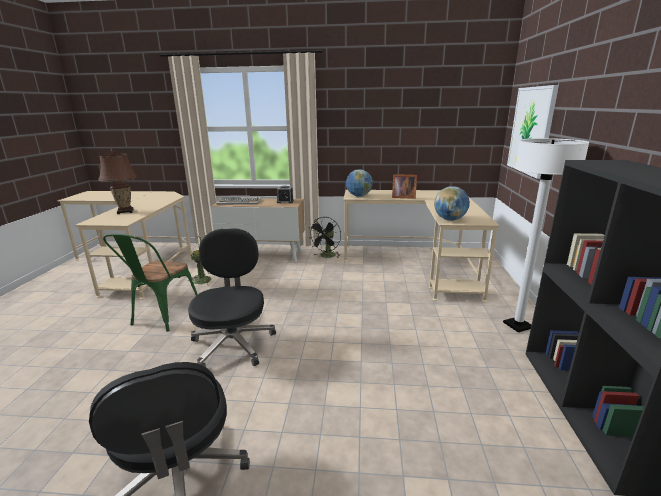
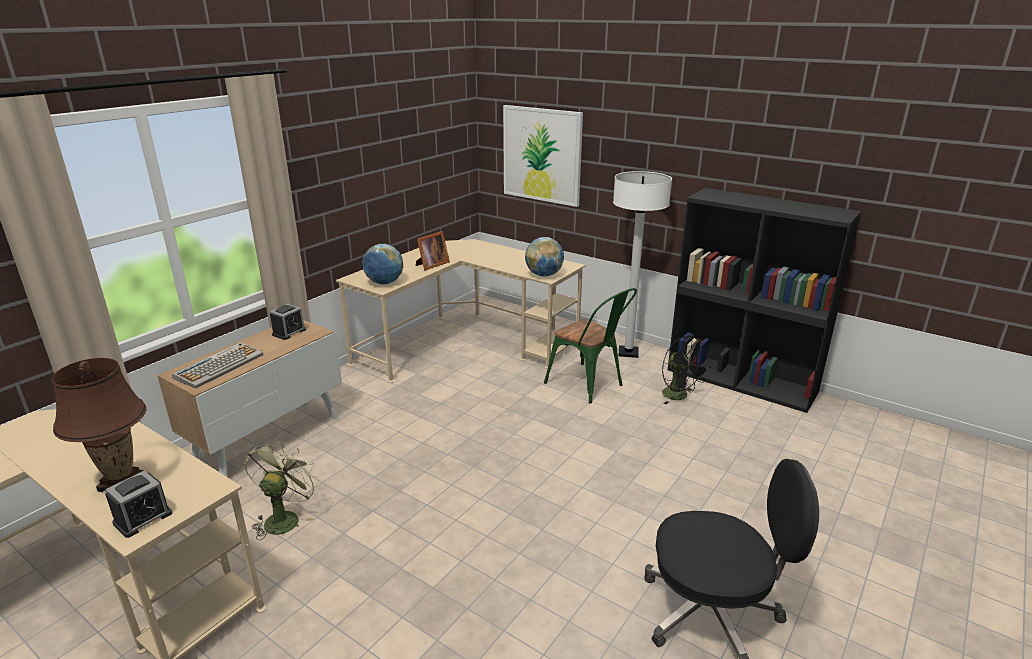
camera: 60 degrees left, 5 degrees up
green chair [103,234,198,332] -> green chair moved to [544,288,637,404]
black office chair [188,228,276,366] -> none
black fan [308,217,341,258] -> black fan moved to [662,336,711,404]
none -> alarm clock [105,471,172,538]

